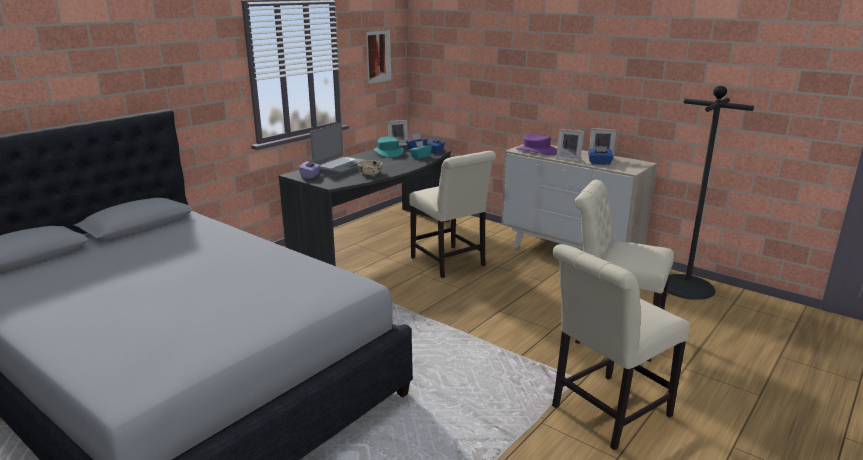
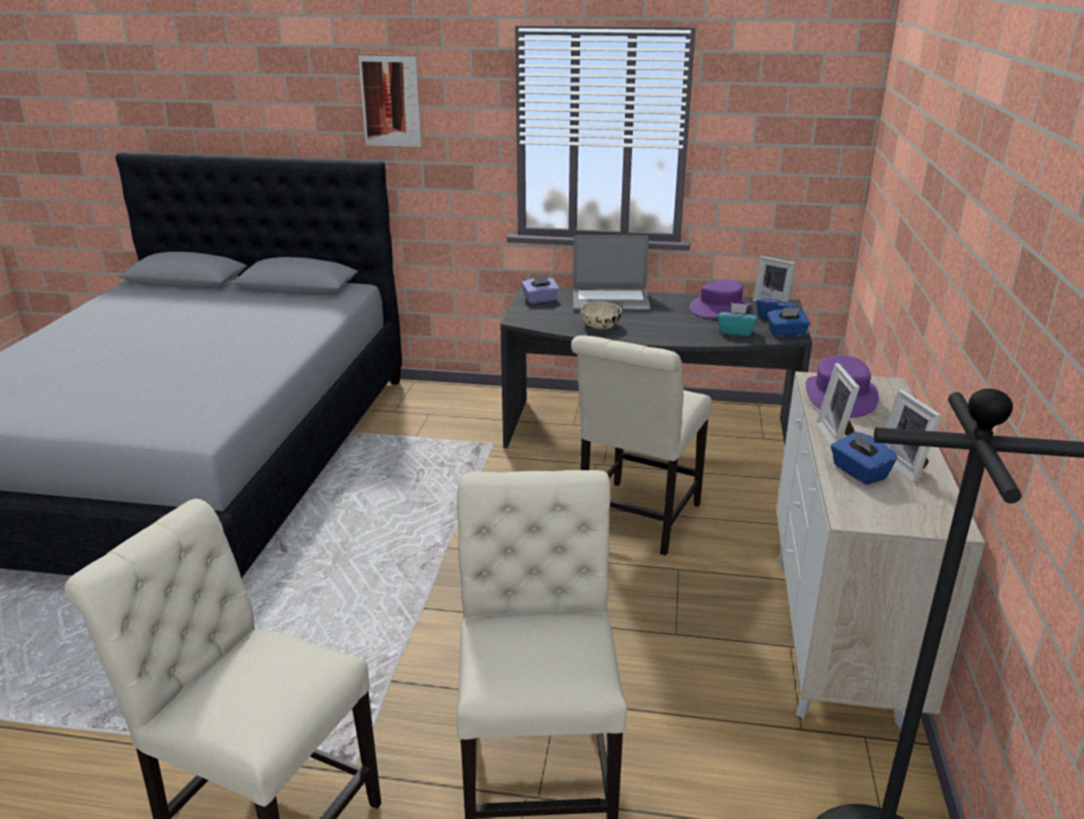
camera: 60 degrees right, 5 degrees up
picture [366,29,392,85] -> picture moved to [358,53,421,149]
turquoise hat [374,137,404,157] -> purple hat [690,280,752,318]

